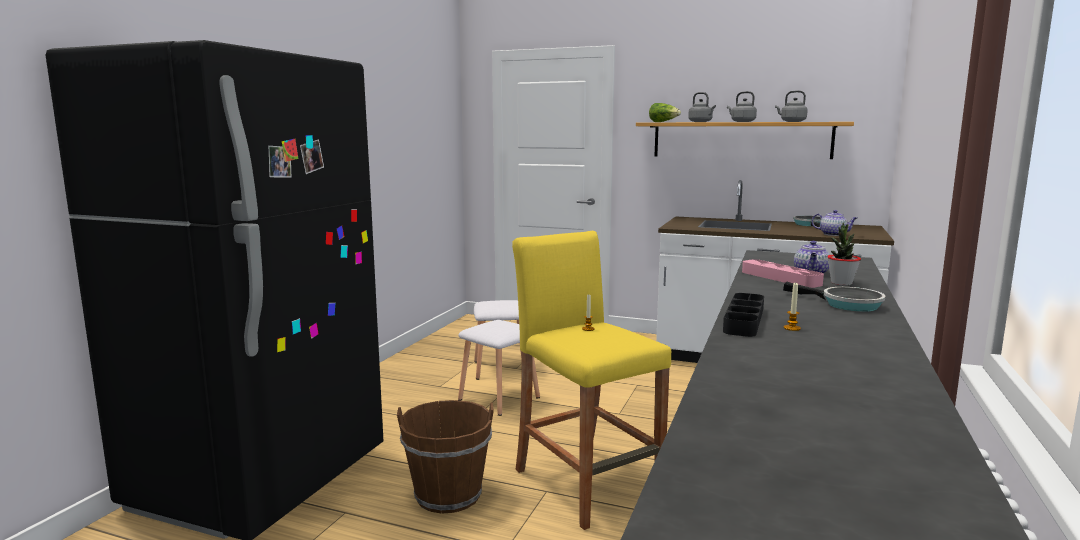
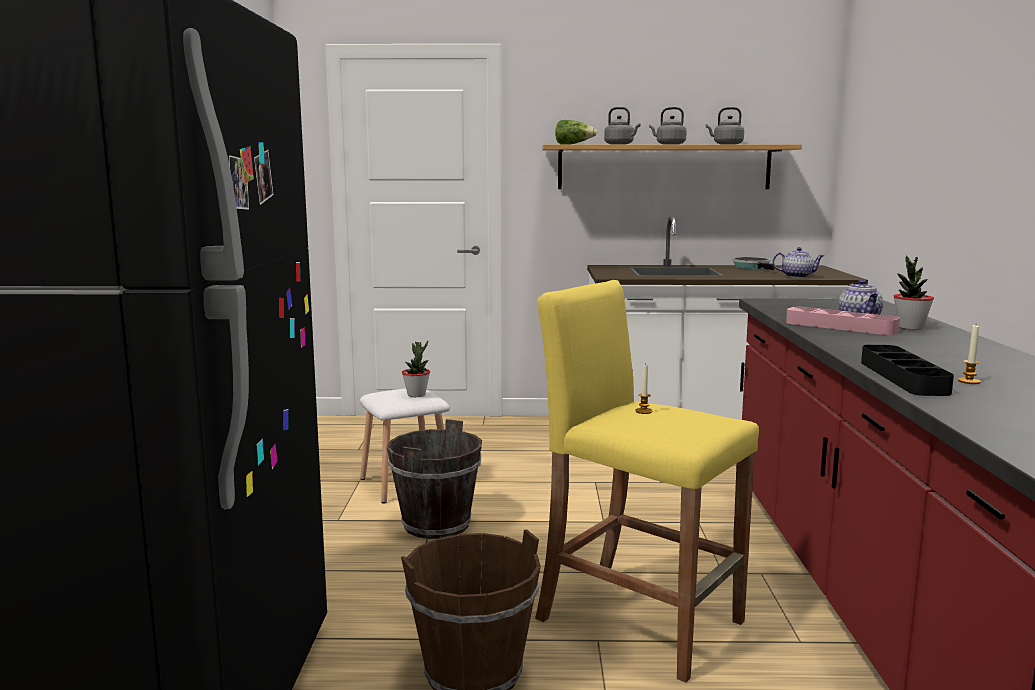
camera: 20 degrees left, 0 degrees up
white stool [458,320,540,416] -> brown bucket [387,419,482,539]
frying pan [783,281,886,312] -> none
none -> potted plant [402,341,430,397]

